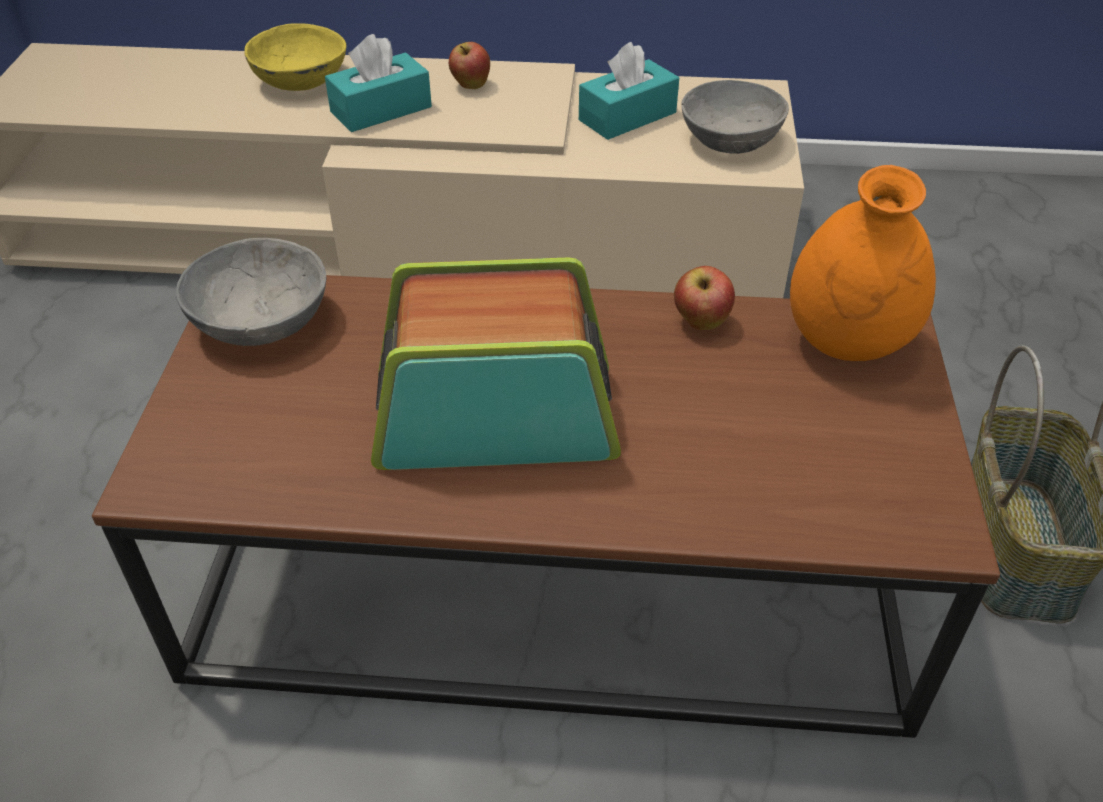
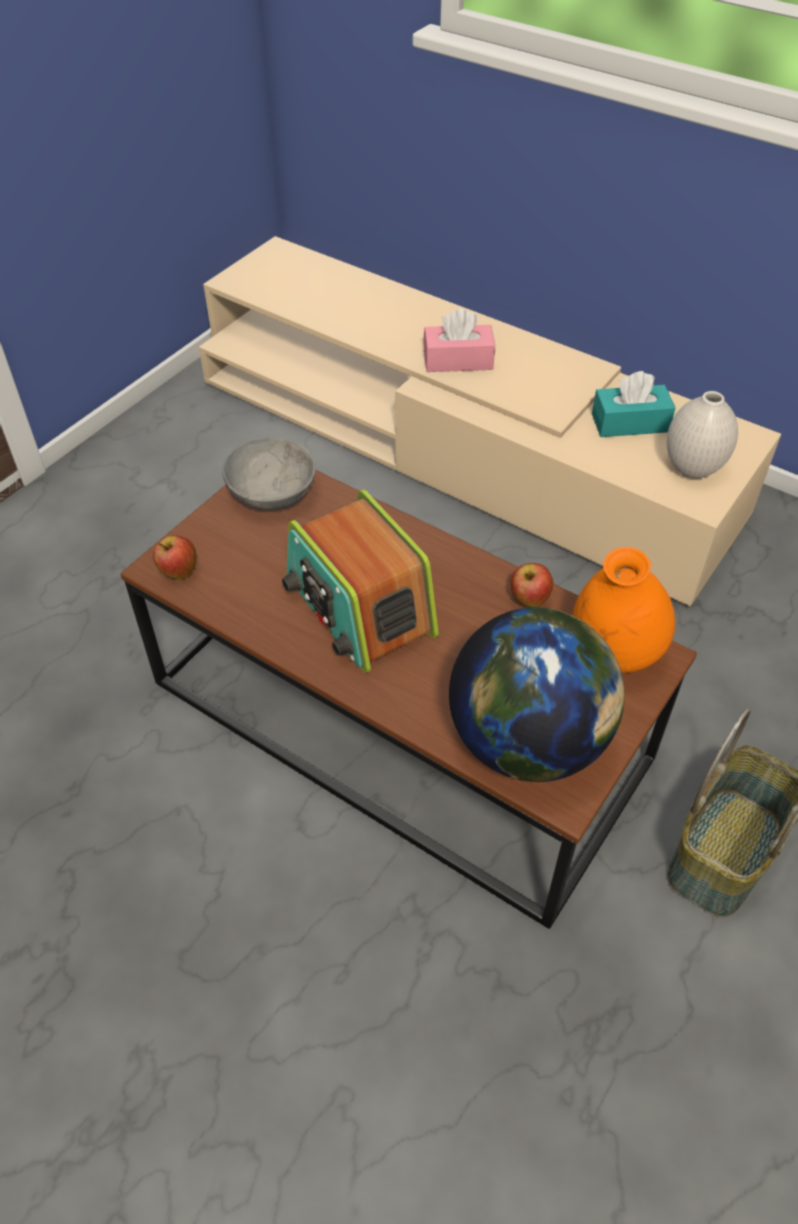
camera: 30 degrees right, 5 degrees up
yellow bowl [244,23,346,91] -> none
turquoise tissue box [325,34,432,132] -> pink tissue box [423,309,495,372]
radio [371,257,621,470] -> radio turned 150 degrees counterclockwise [282,489,439,673]
apple [449,42,490,89] -> apple moved to [153,535,196,579]
grey bowl [681,80,789,154] -> white vase [667,391,738,479]
none -> globe [449,607,625,782]

